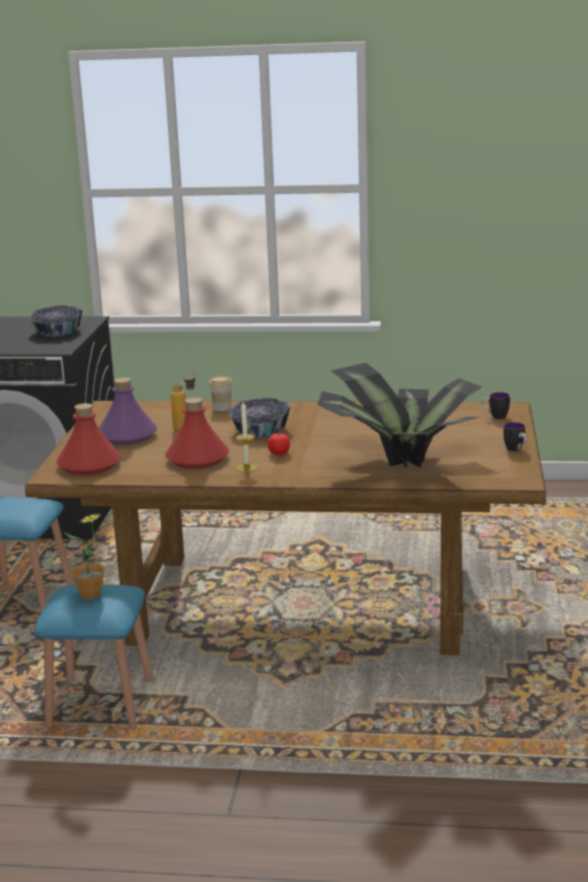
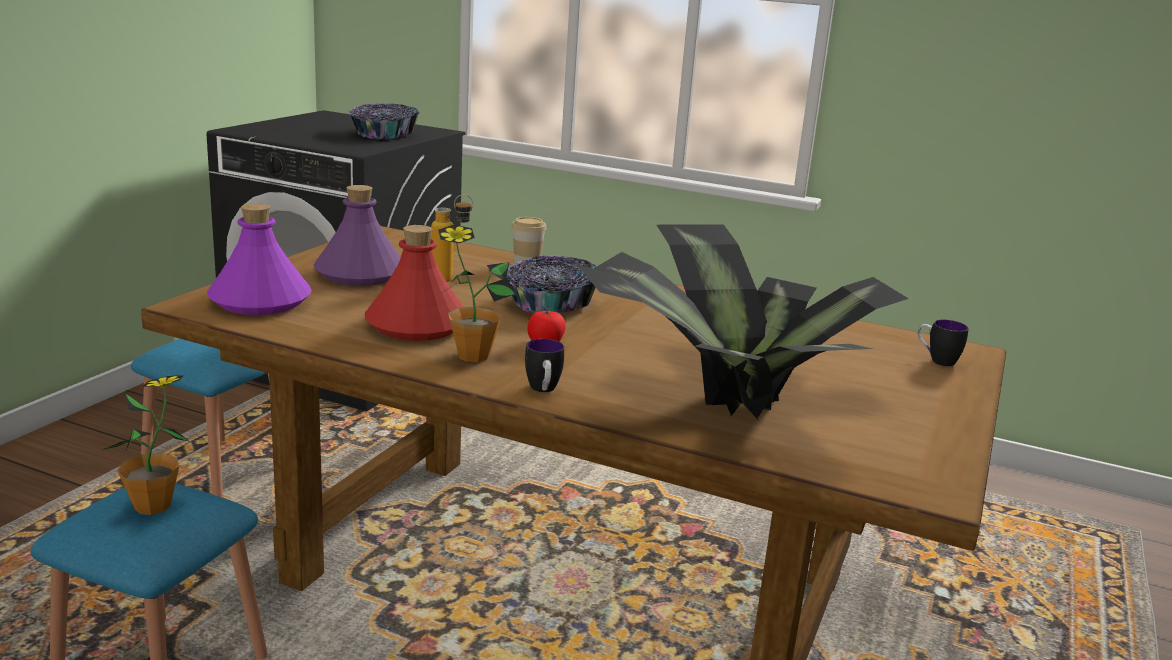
camera: 15 degrees right, 0 degrees up
red bottle [56,403,121,475] -> purple bottle [207,203,312,315]
candle [236,402,258,473] -> potted plant [438,225,515,362]
mug [503,422,527,451] -> mug moved to [525,339,564,392]

